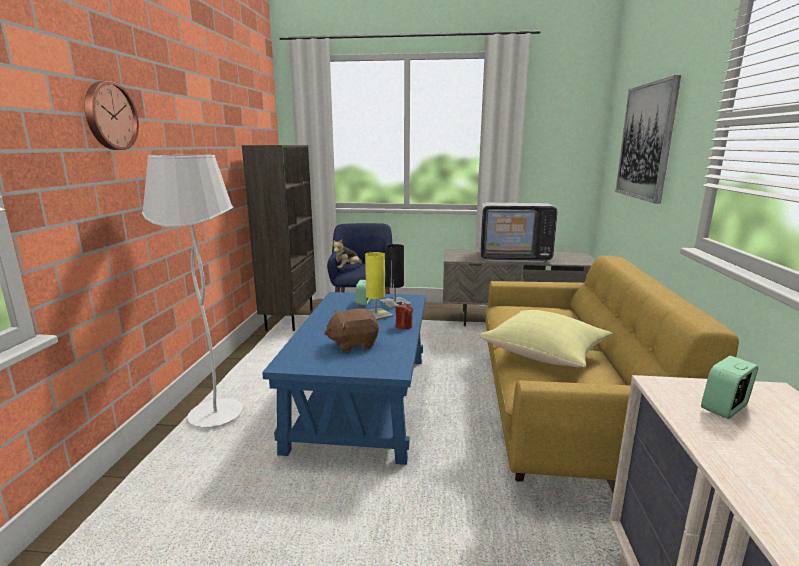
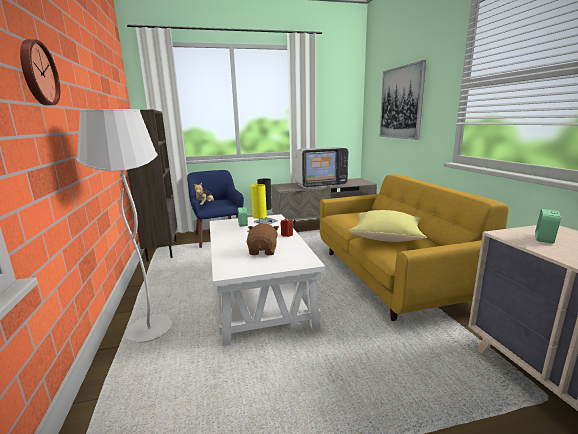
camera: 20 degrees left, 0 degrees up
blue coffee table [262,292,426,465] -> white coffee table [210,214,325,346]
brown plush toy [324,308,379,352] -> brown plush toy turned 135 degrees clockwise [247,223,279,255]

